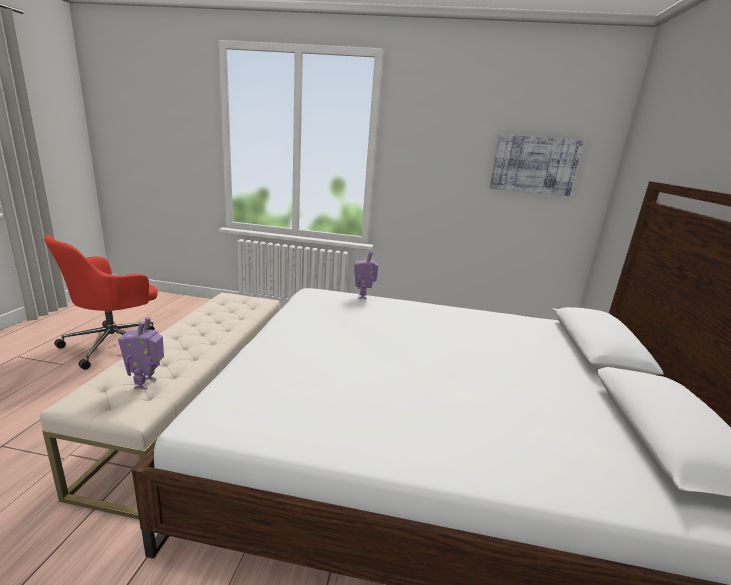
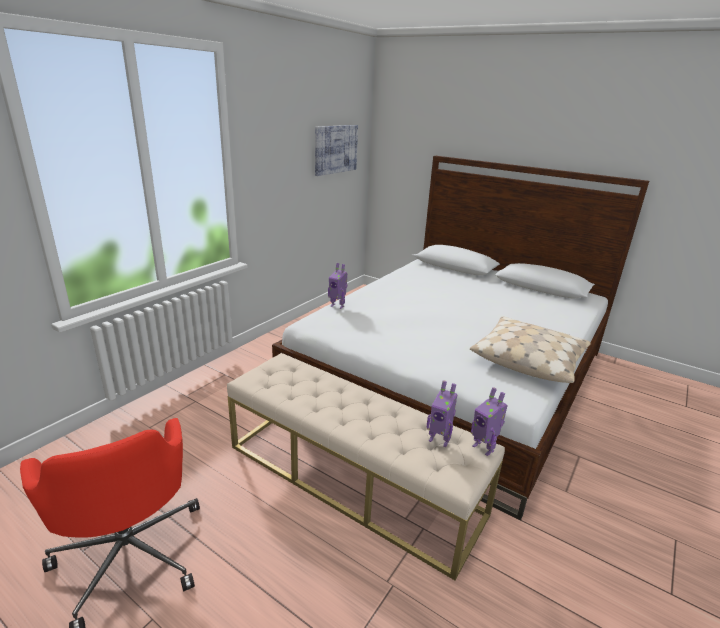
camera: 65 degrees left, 5 degrees up
none -> beige pillow [470,317,591,383]
none -> toy robot [471,387,508,456]

